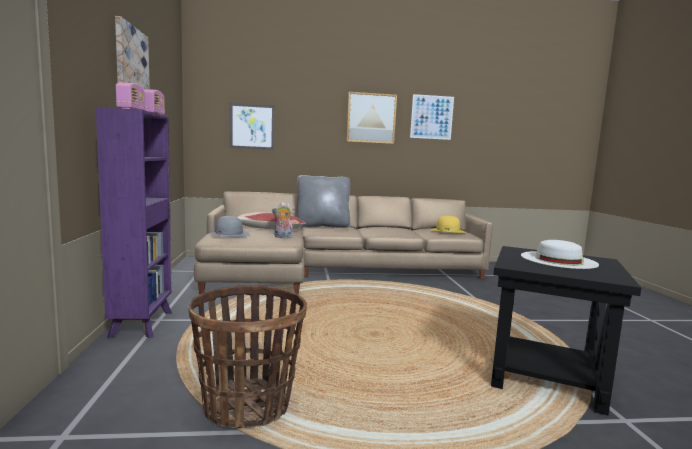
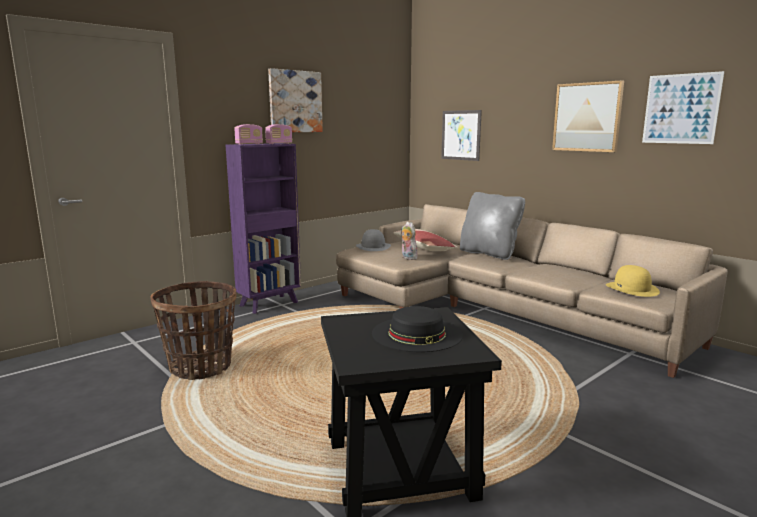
camera: 55 degrees right, 5 degrees up
white hat [521,240,599,269] -> black hat [372,306,463,352]

